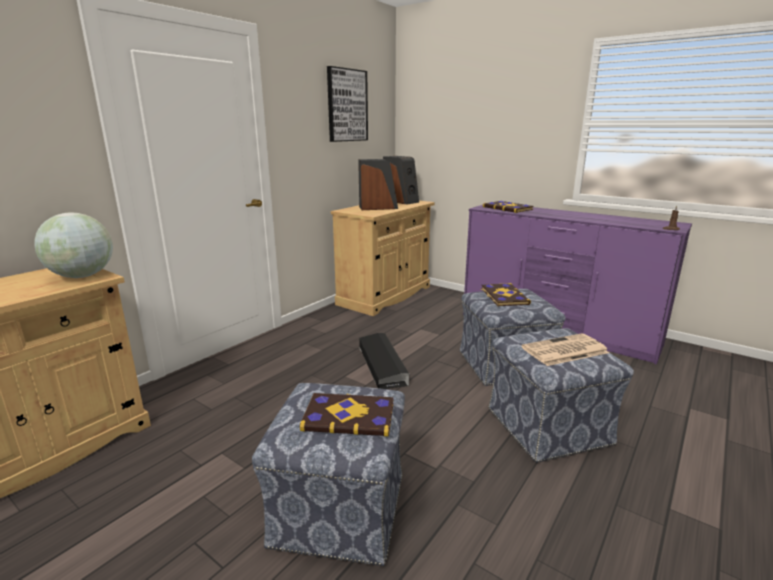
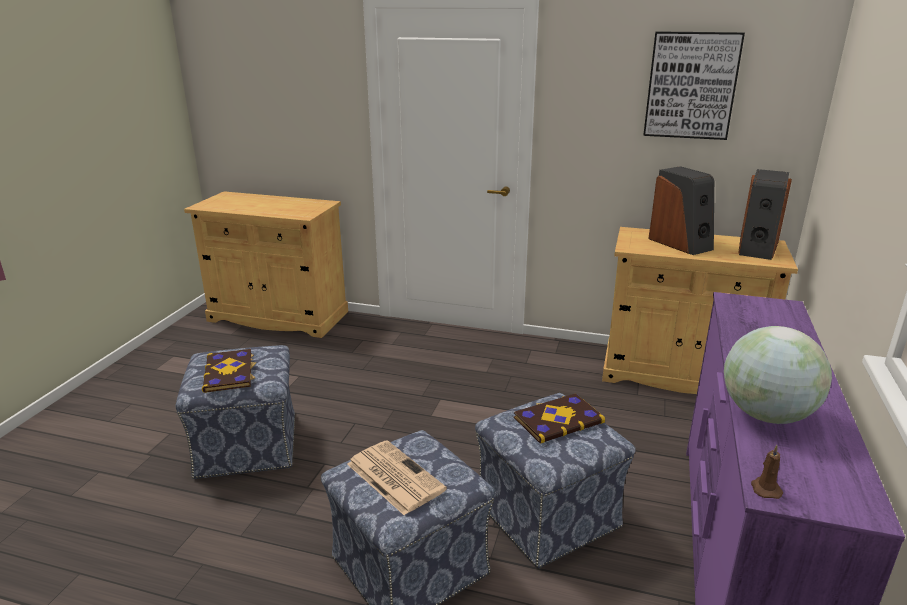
camera: 70 degrees right, 5 degrees up
globe [34,213,113,278] -> globe moved to [724,326,832,424]
black storage box [359,333,409,389] -> none
book [483,201,534,213] -> none

